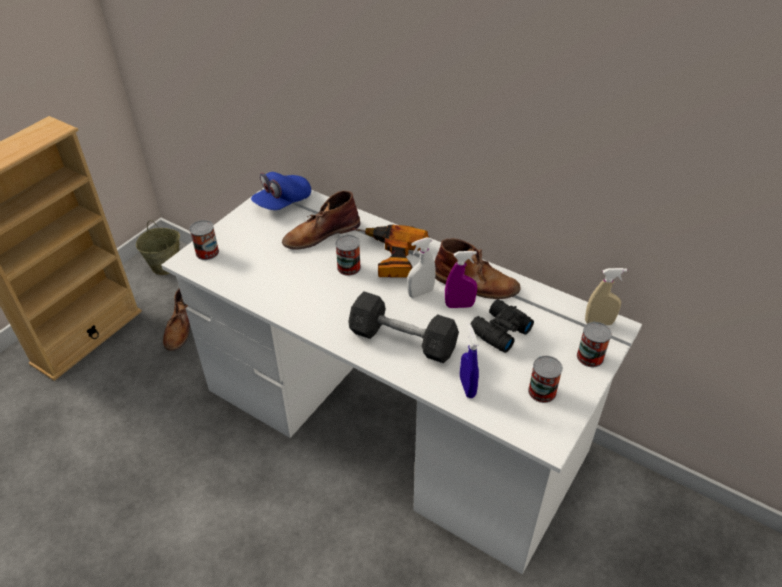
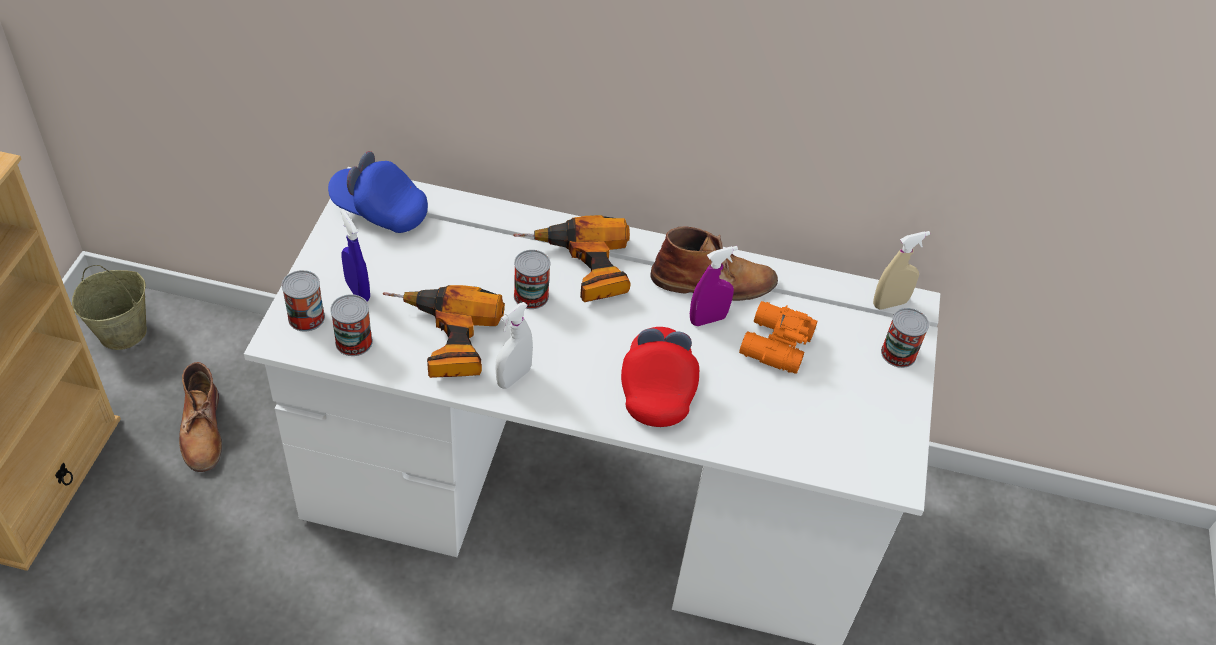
camera: 25 degrees left, 5 degrees up
blue cap [251,172,311,210] -> blue cap turned 90 degrees clockwise [328,151,428,233]
brown boot [282,191,360,250] -> none
grey dumbbell [348,292,459,363] -> red cap [621,327,699,427]
white spray bottle [407,237,436,298] -> white spray bottle moved to [495,302,533,389]
blue spray bottle [460,324,479,398] -> blue spray bottle moved to [340,209,370,302]
black binoculars [471,299,534,353] -> orange binoculars [739,301,818,374]
can [528,356,563,403] -> can moved to [330,294,373,356]
none -> power drill [383,285,505,378]

